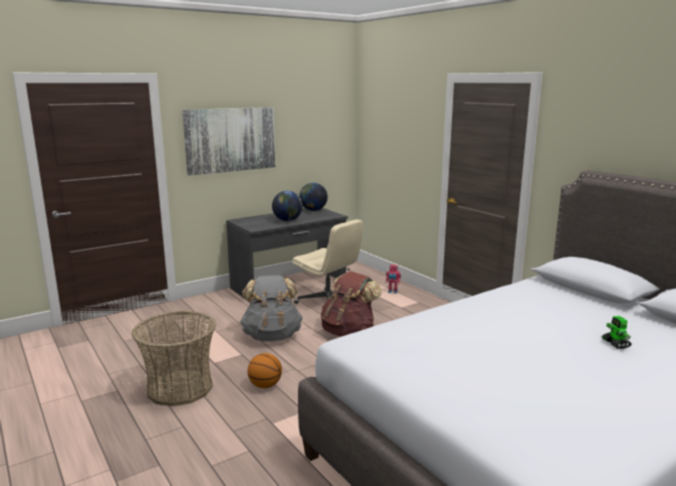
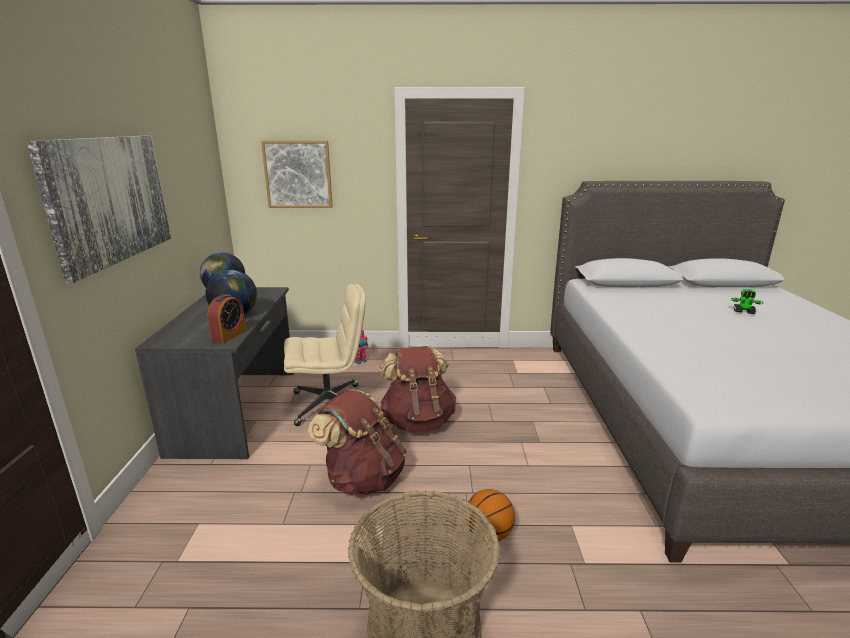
camera: 55 degrees left, 5 degrees up
grey backpack [240,275,303,341] -> brown backpack [308,389,407,496]
none -> alarm clock [207,294,246,344]
none -> picture [261,141,333,208]

